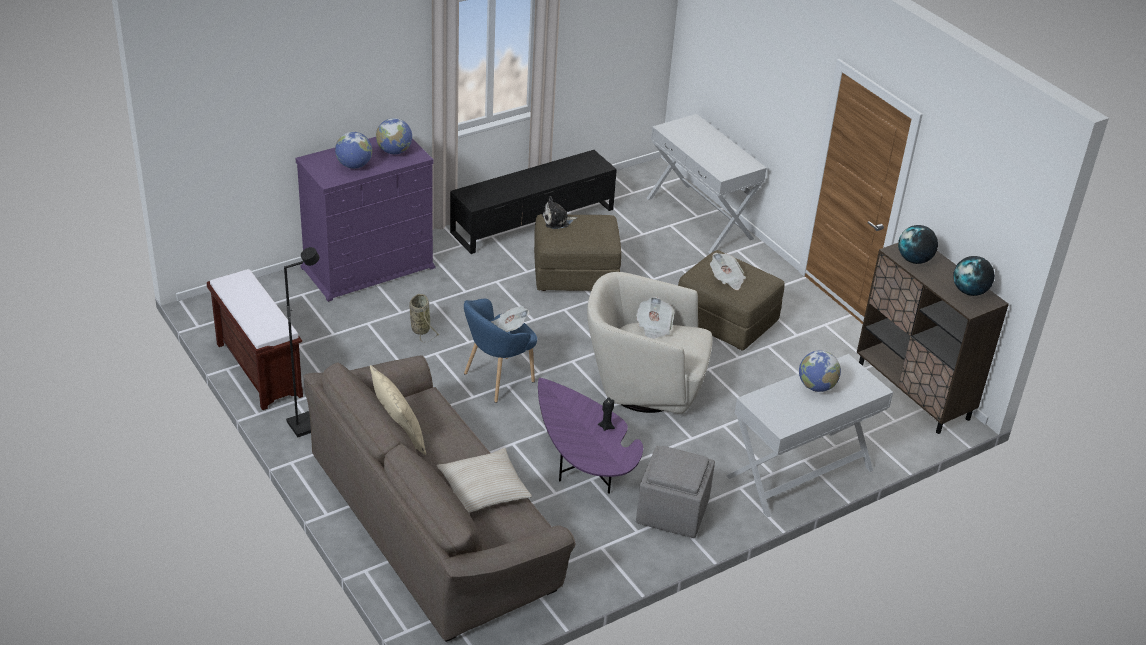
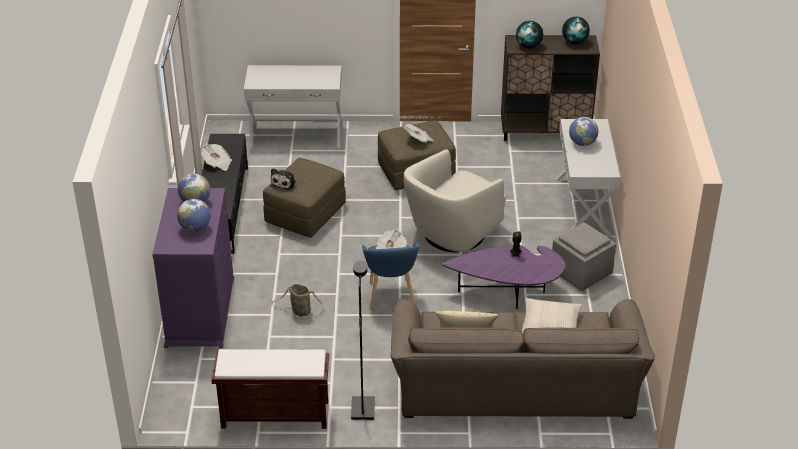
camera: 55 degrees left, 0 degrees up
newspaper [636,297,675,339] -> newspaper moved to [201,144,232,171]

